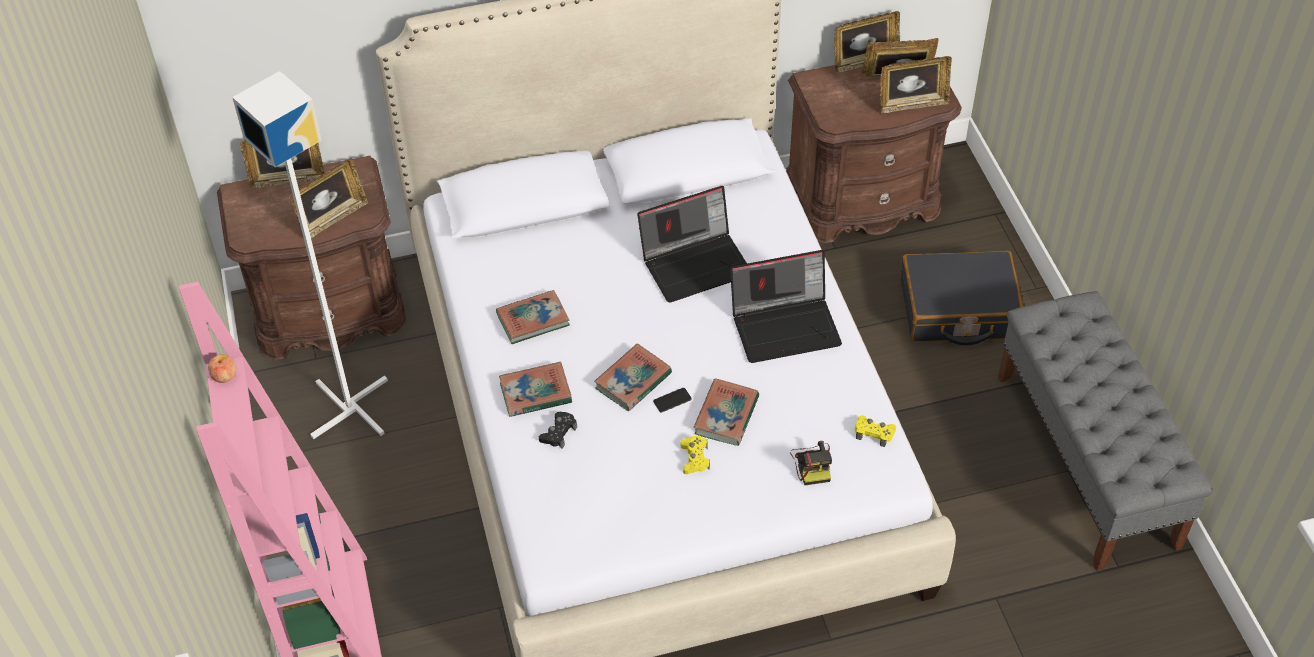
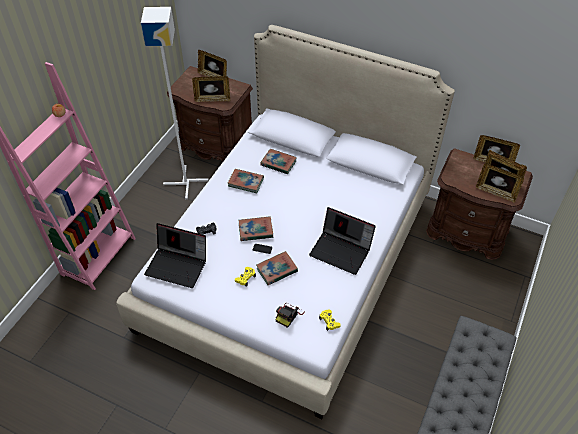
camera: 40 degrees right, 0 degrees up
book [499,362,572,417] -> book moved to [261,149,297,175]
laptop [637,186,747,303] -> laptop moved to [144,223,206,288]
black suitcase [900,250,1024,345] -> none

